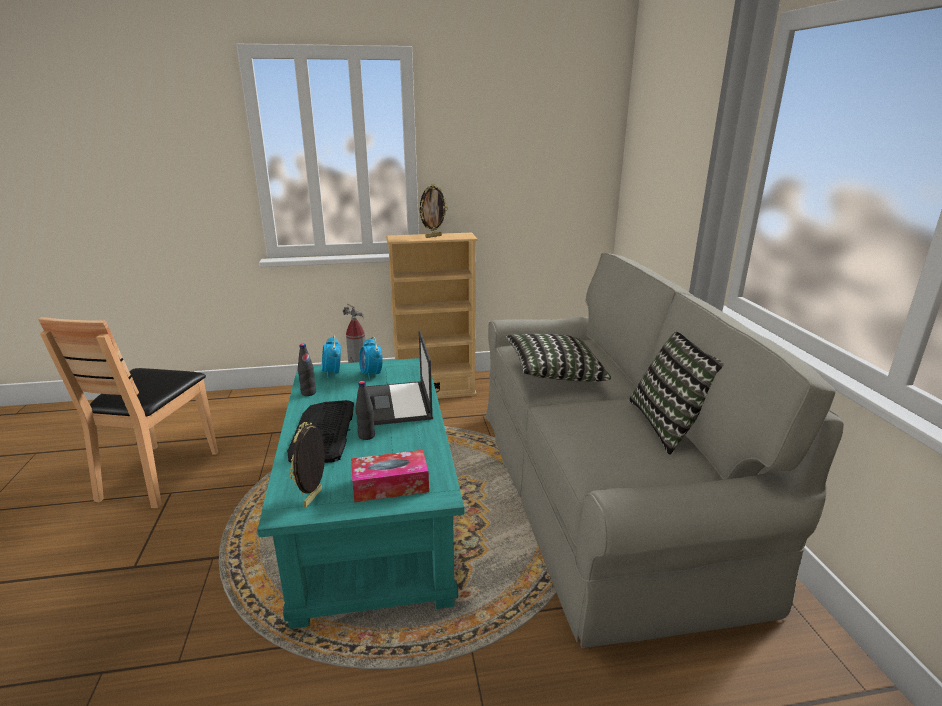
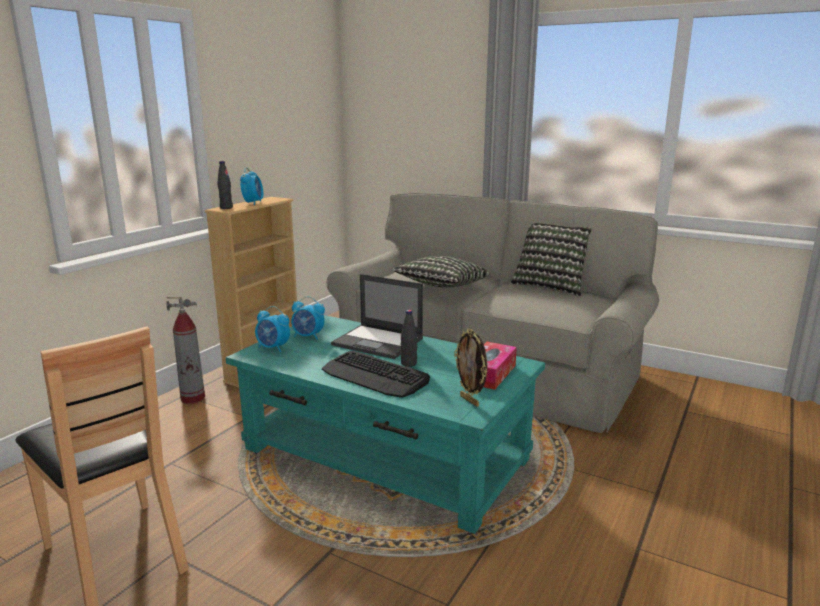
camera: 50 degrees left, 5 degrees down
black bottle [298,344,316,396] -> black bottle moved to [217,161,233,209]
picture frame [419,184,448,238] -> alarm clock [240,167,263,205]

